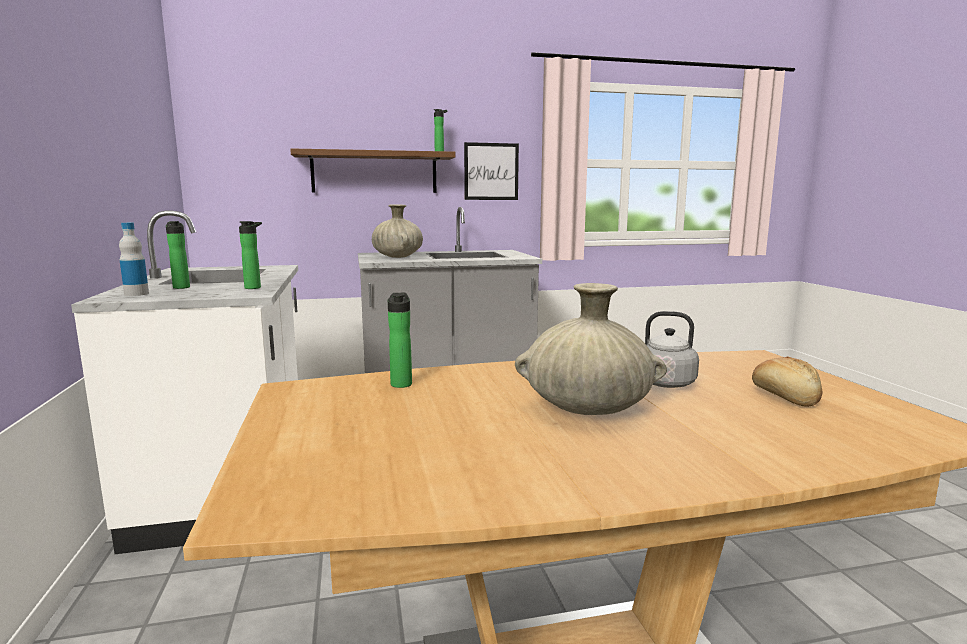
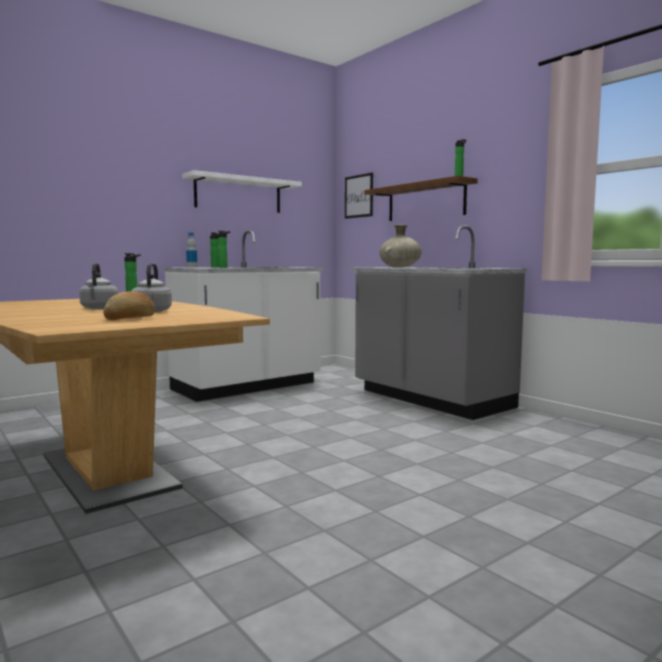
camera: 65 degrees right, 5 degrees down
picture [464,142,519,200] -> picture moved to [345,173,373,219]
beige vase [515,283,667,415] -> grey kettle [79,263,119,309]
none -> white shelf [182,170,302,213]

